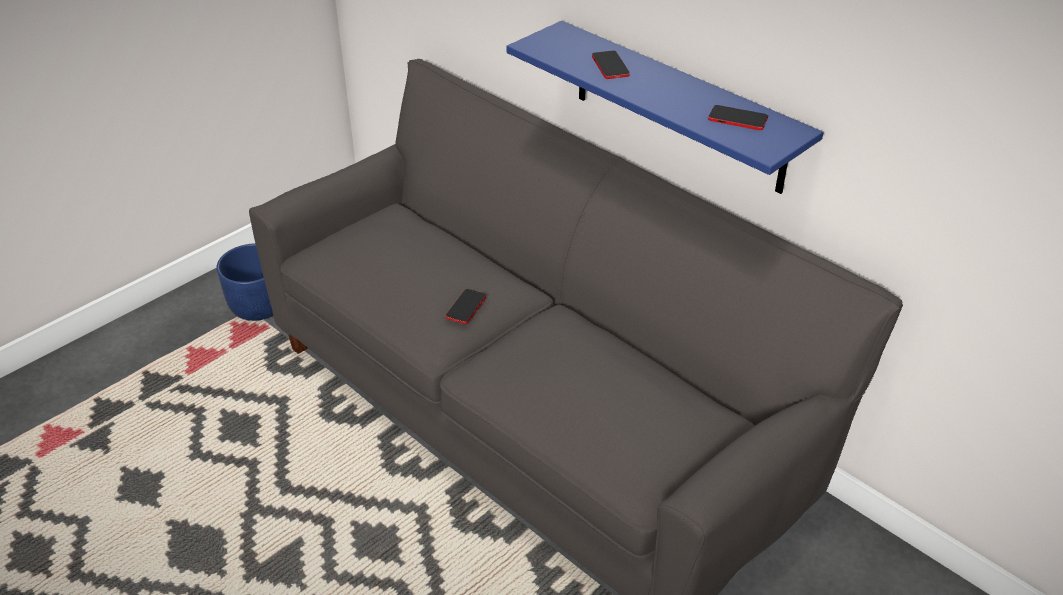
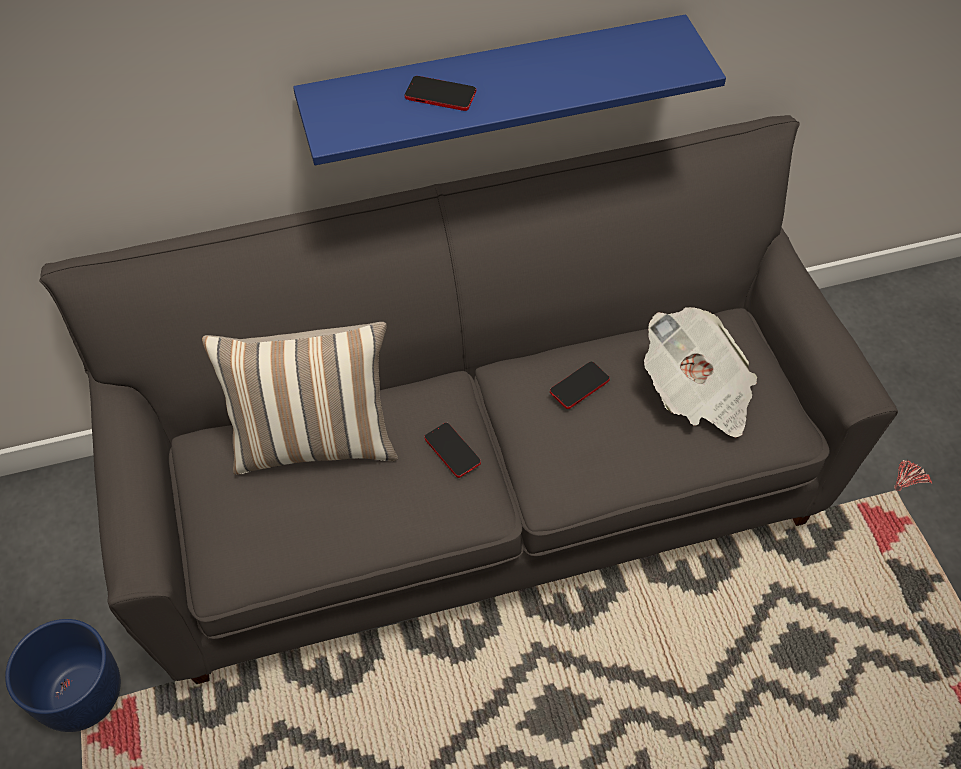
camera: 60 degrees left, 15 degrees up
phone [708,105,768,130] -> phone moved to [550,361,610,409]
none -> pillow [202,322,398,475]
none -> newspaper [644,307,757,437]

